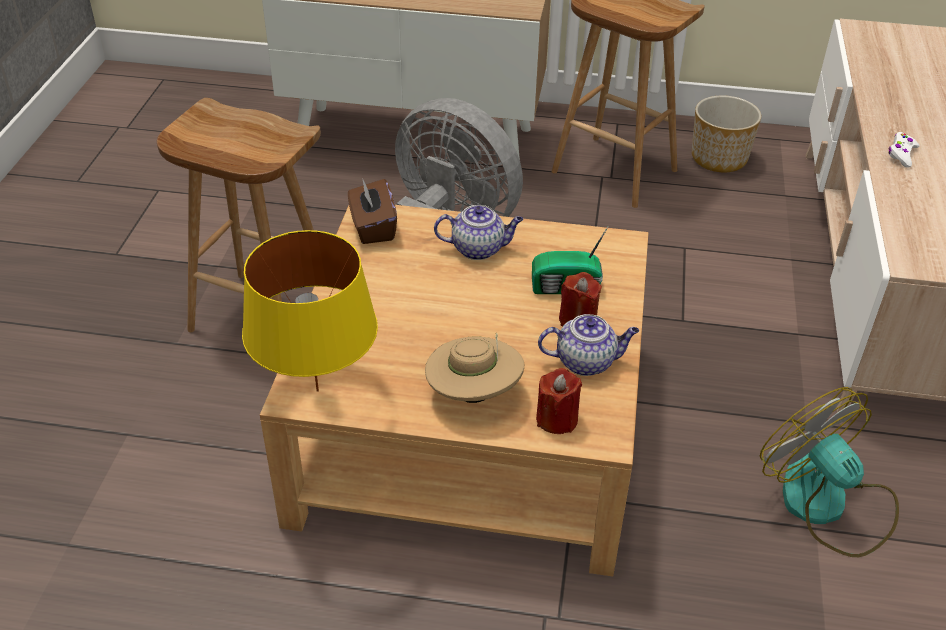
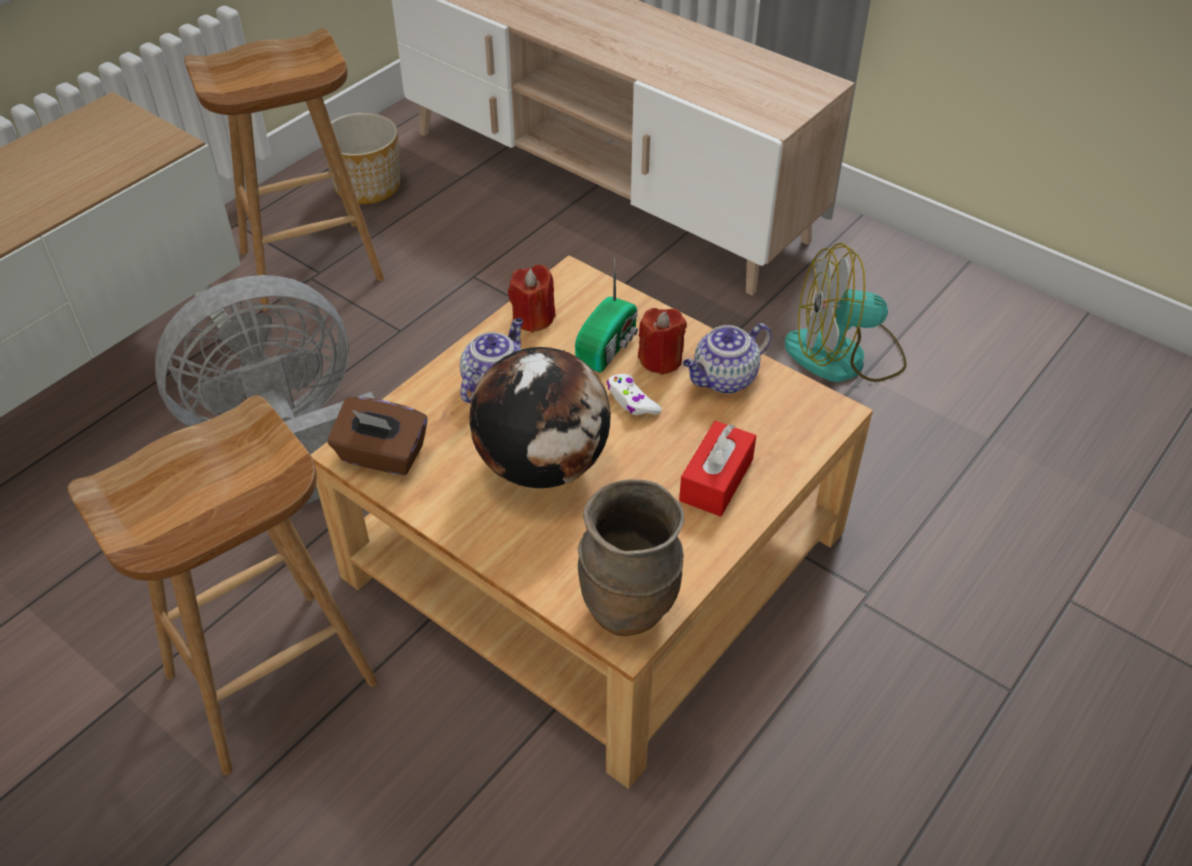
camera: 60 degrees left, 5 degrees up
yellow table lamp [242,230,378,392] -> brown vase [578,479,684,636]
beige hat [425,333,524,403] -> red tissue box [679,421,756,517]
red candle [536,368,582,434] -> red candle moved to [508,264,555,333]
teapot [538,314,639,376] -> teapot turned 150 degrees counterclockwise [683,323,772,394]
white game controller [889,132,920,168] -> white game controller moved to [607,374,662,415]
none -> globe [470,347,611,488]

